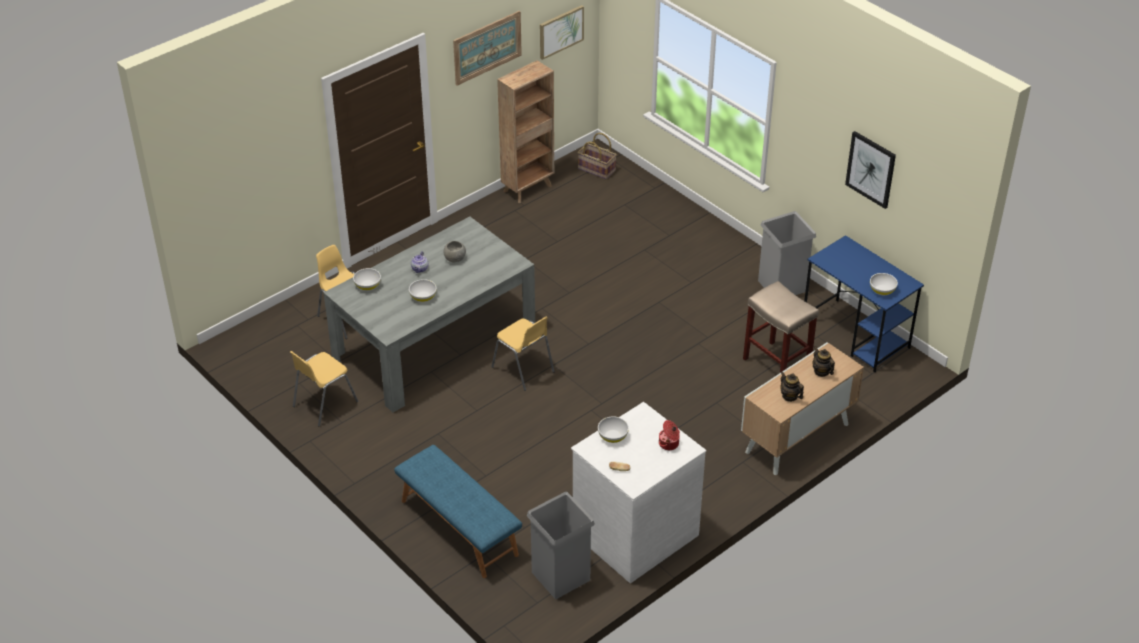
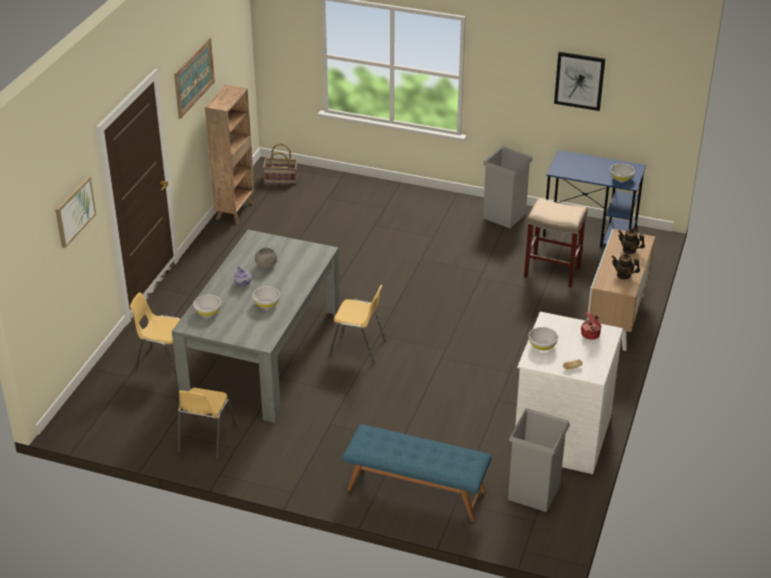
camera: 30 degrees left, 5 degrees down
picture [540,5,584,60] -> picture moved to [55,176,96,248]

